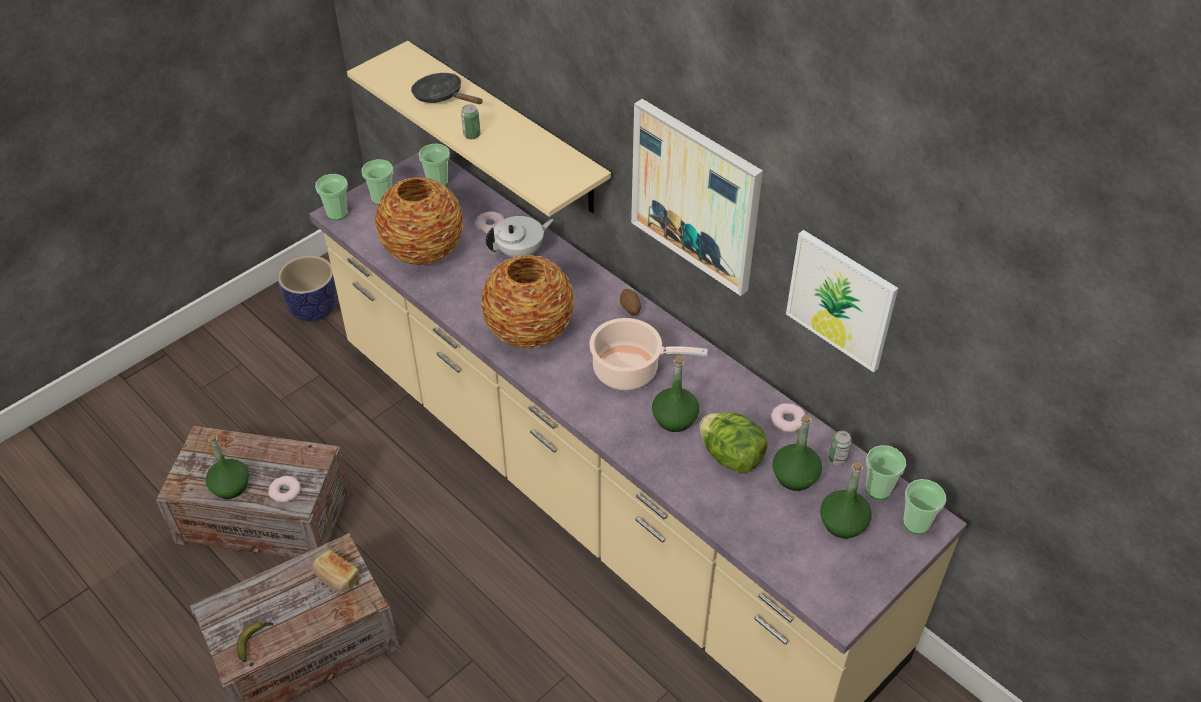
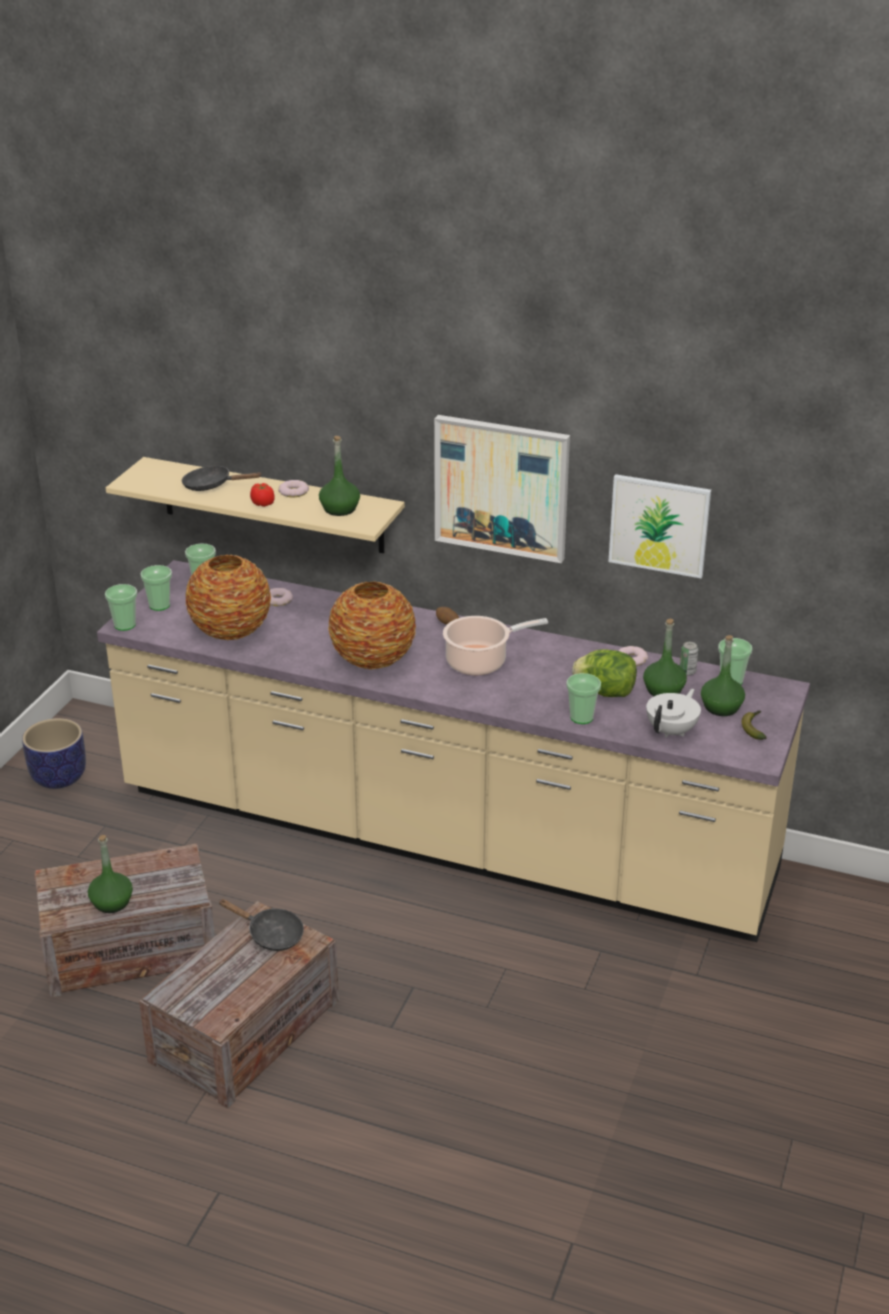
camera: 25 degrees left, 15 degrees down
banana [237,622,273,662] -> banana moved to [742,710,767,740]
donut [268,476,301,503] -> donut moved to [278,480,309,497]
bread [312,550,360,592] -> black frying pan [218,899,304,951]
can [461,104,480,139] -> tomato [250,483,275,507]
white teapot [486,216,553,257] -> white teapot moved to [646,689,701,738]
green bottle [652,356,699,432] -> green bottle moved to [319,436,360,516]
cup [903,479,946,534] -> cup moved to [566,673,601,724]

